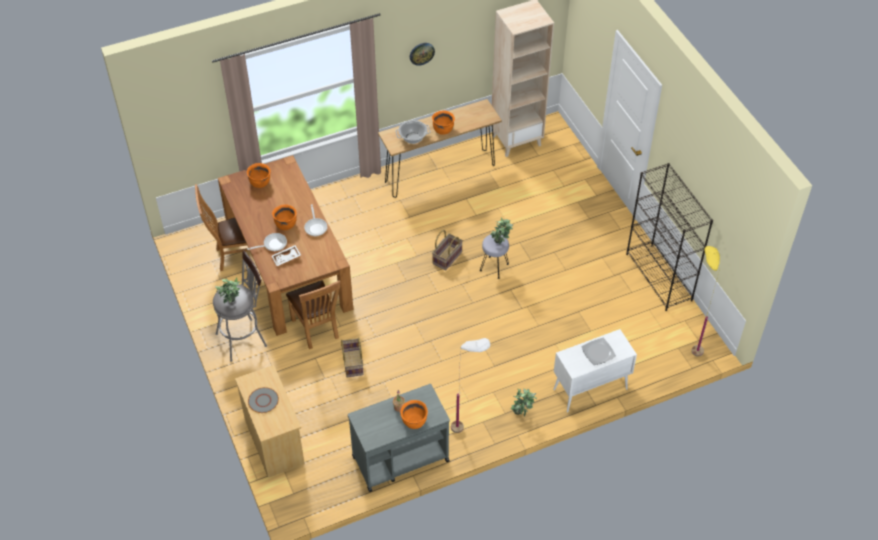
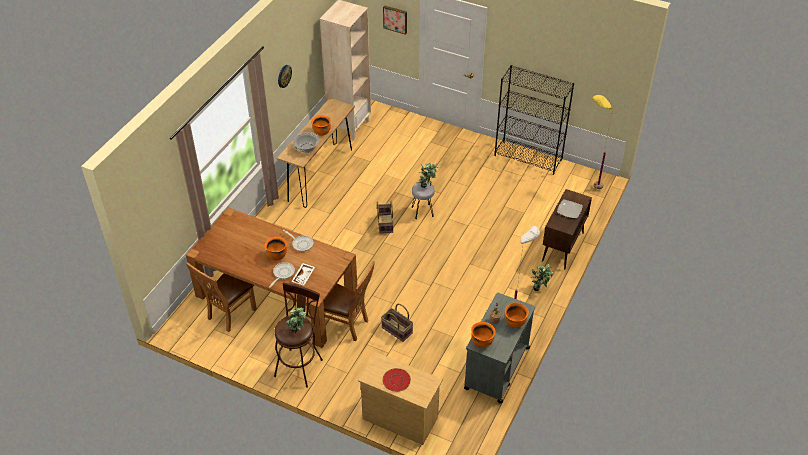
camera: 40 degrees left, 5 degrees down
grey stool [213,251,267,362] -> brown stool [274,282,323,388]
orange cooking pot [247,163,270,188] -> orange cooking pot moved to [471,322,496,348]
grey plate [248,387,279,413] -> red plate [382,368,411,392]
white cabinet [553,329,637,412] -> brown cabinet [542,189,592,269]
none -> picture [383,5,407,35]

